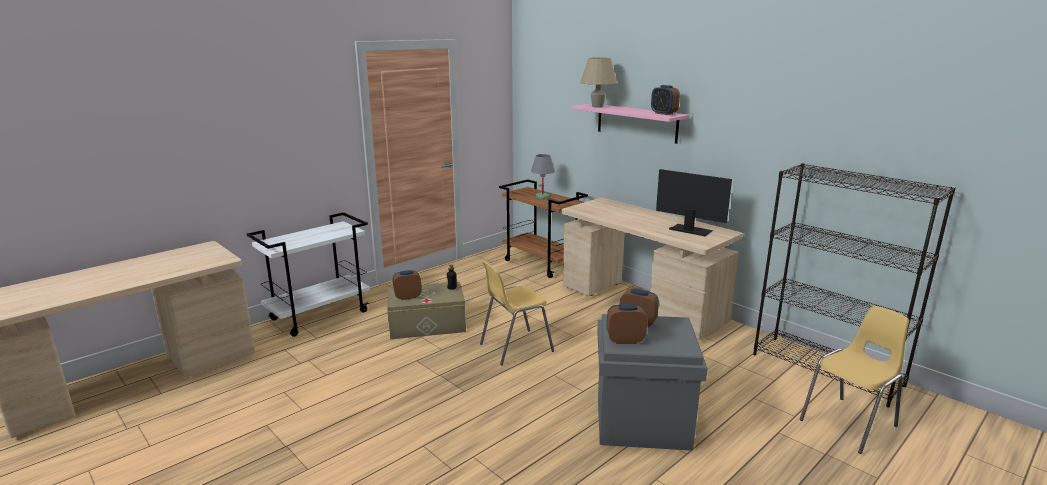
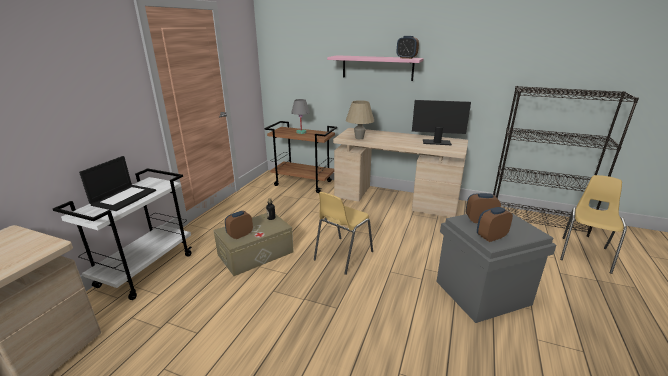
camera: 25 degrees left, 5 degrees up
beige table lamp [580,57,617,108] -> beige table lamp moved to [346,100,374,139]
none -> laptop [79,156,156,211]

